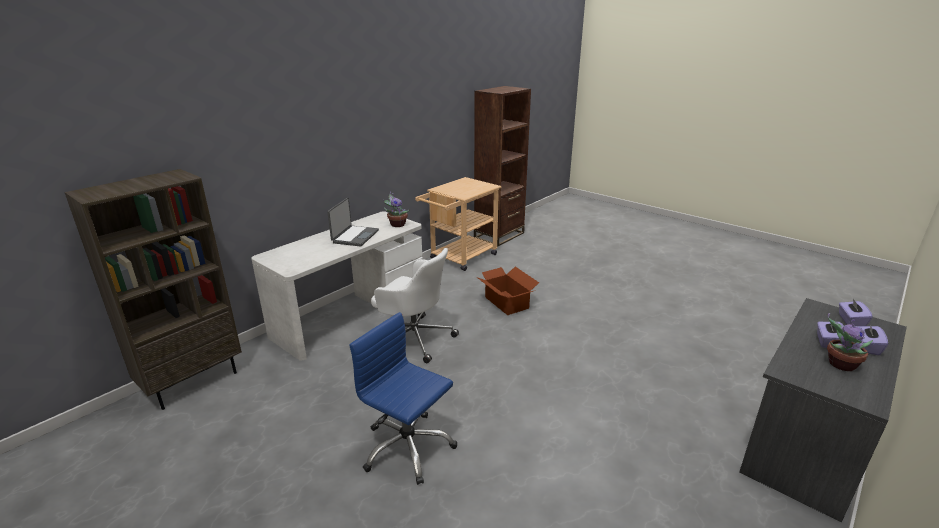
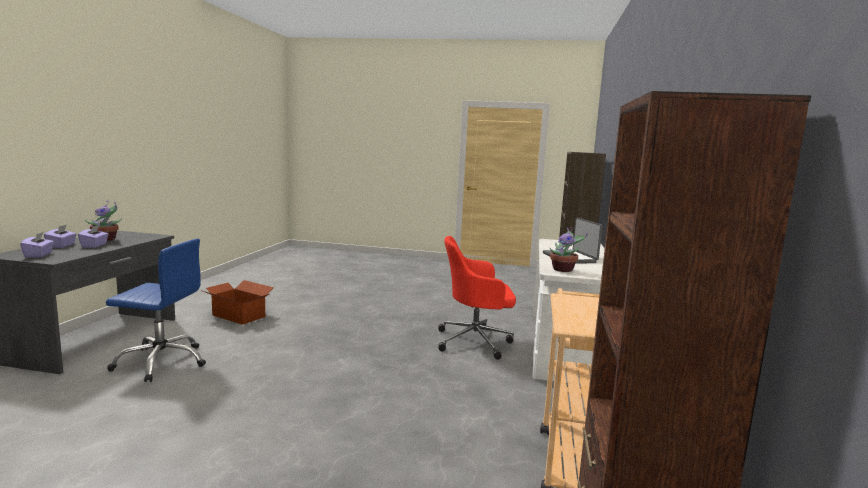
camera: 150 degrees right, 15 degrees down
blue office chair [349,312,457,485] -> blue office chair moved to [106,239,206,382]
white office chair [371,248,459,363] -> red office chair [438,236,516,360]
cardboard box [477,267,539,315] -> cardboard box moved to [203,280,274,325]

